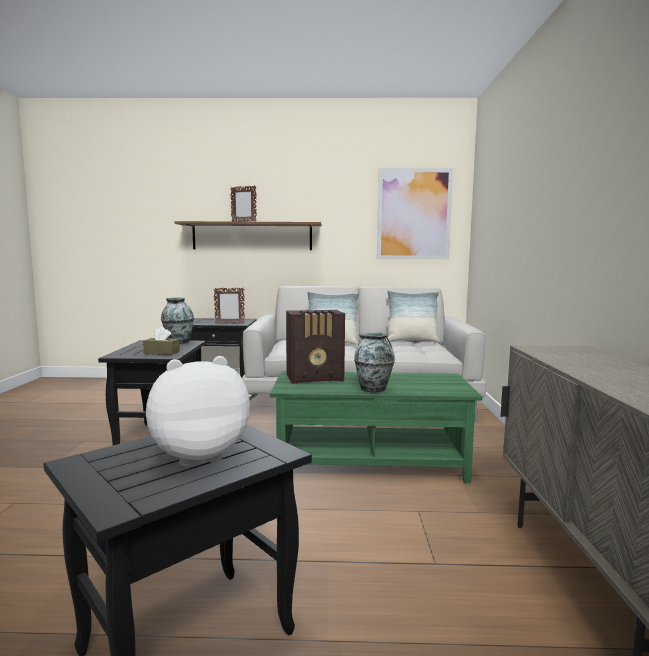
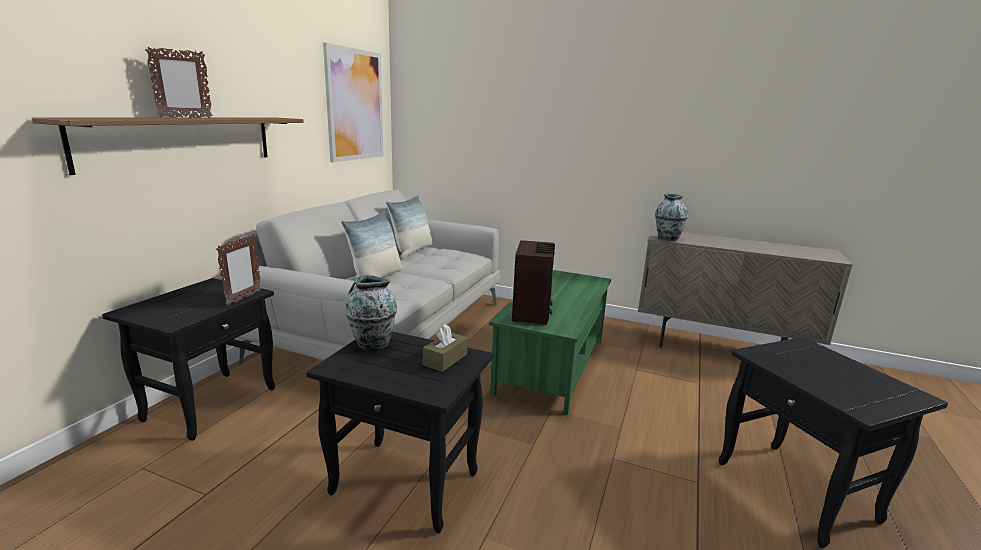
camera: 70 degrees left, 10 degrees up
plush toy [146,356,250,466] -> none
vase [354,333,395,392] -> vase moved to [655,194,688,241]

